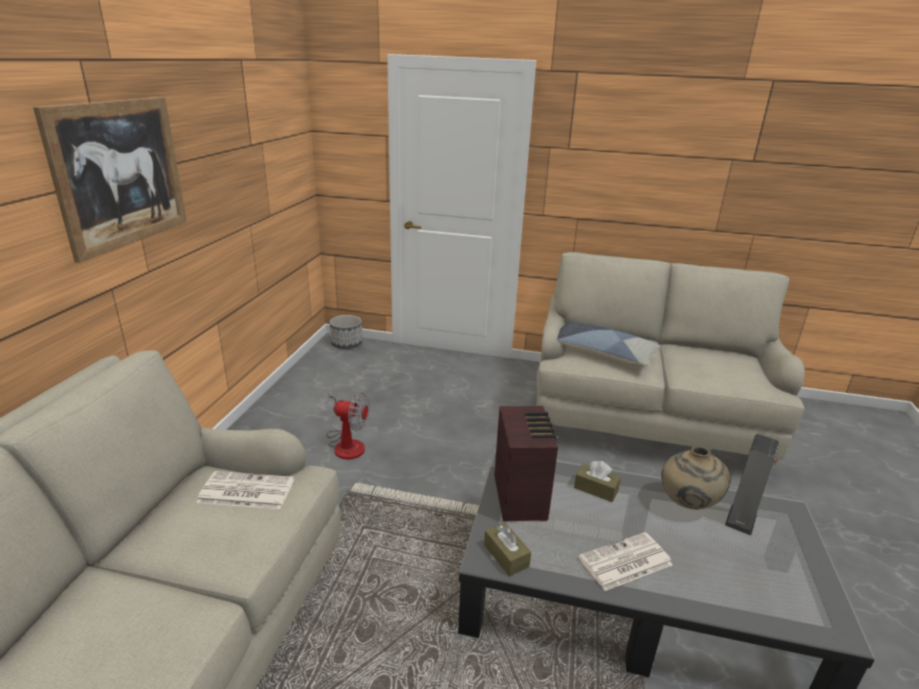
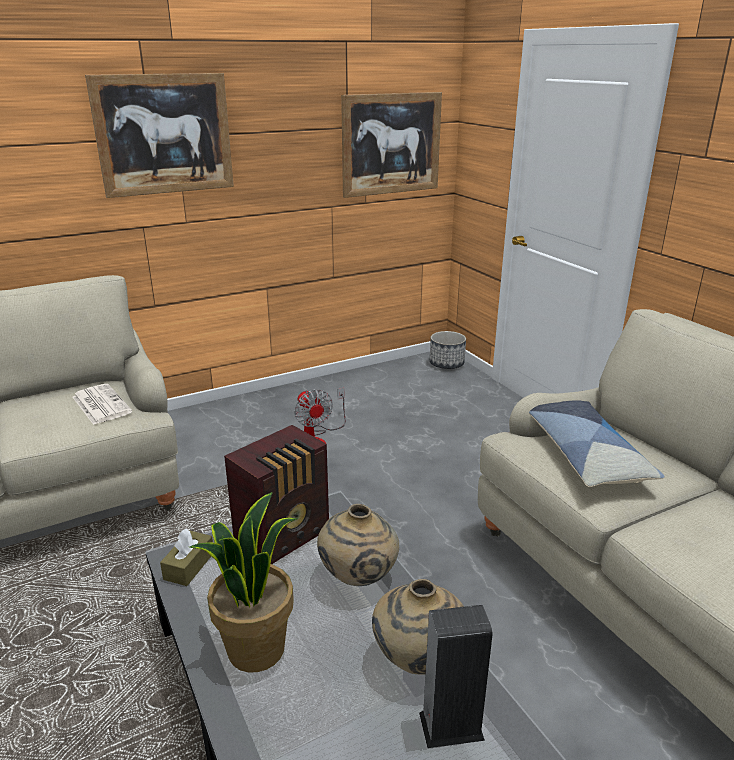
camera: 50 degrees right, 0 degrees up
brown tissue box [574,461,621,502] -> beige vase [317,504,399,586]
newspaper [579,532,673,591] -> potted plant [190,492,297,672]
none -> picture [341,92,442,198]

